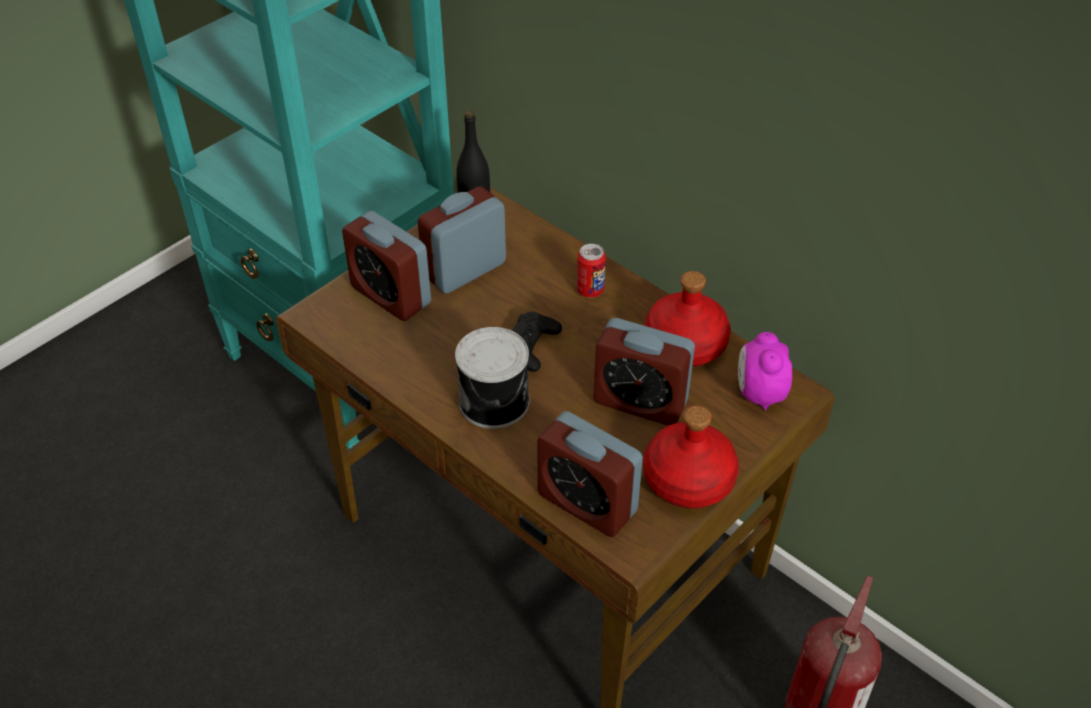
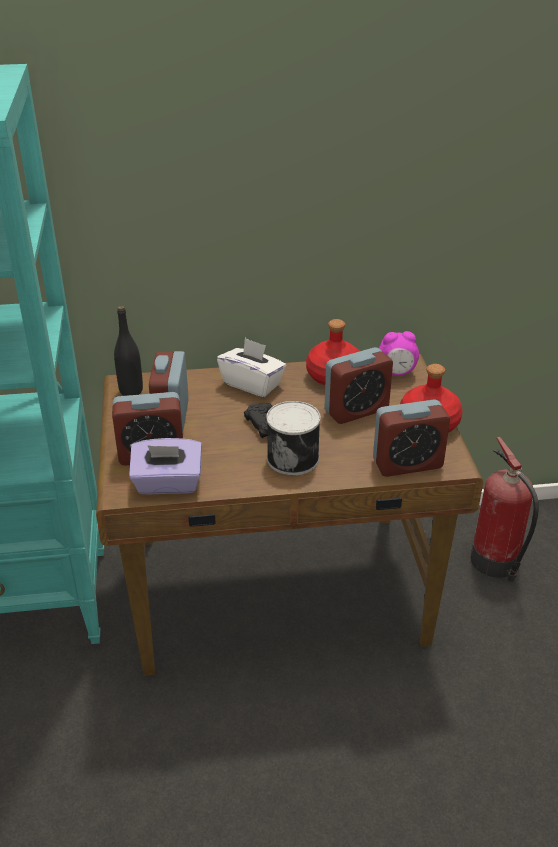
camera: 50 degrees left, 10 degrees down
can [577,244,606,298] -> white tissue box [217,338,286,397]
alarm clock [738,332,792,410] -> alarm clock turned 45 degrees counterclockwise [379,331,419,376]
none -> purple tissue box [129,438,202,495]

